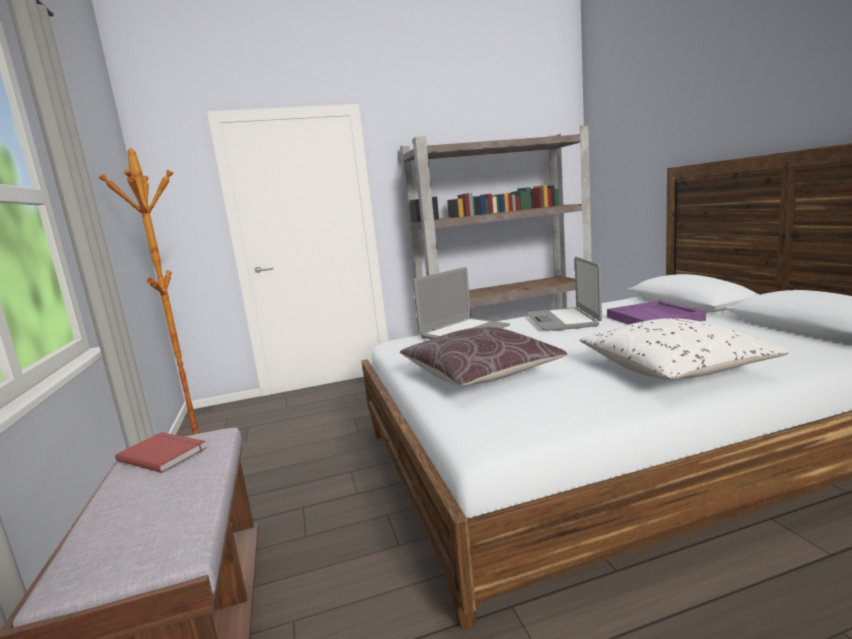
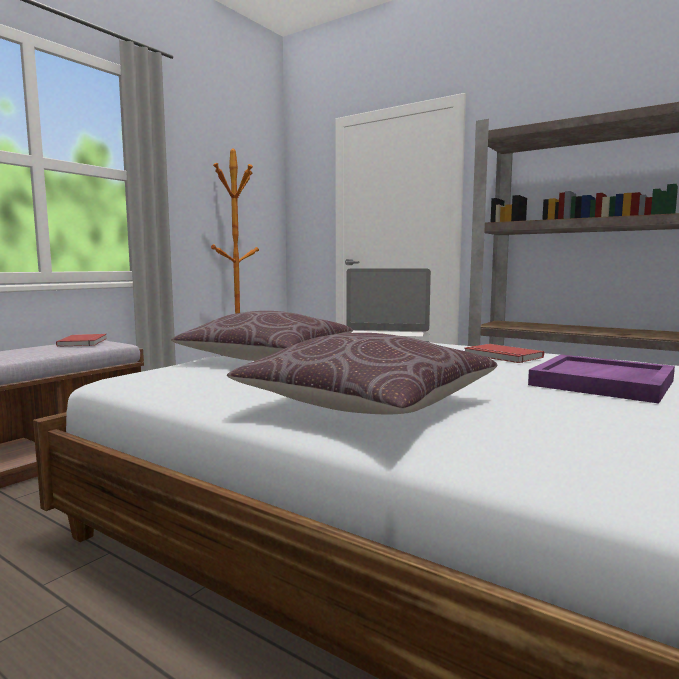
camera: 50 degrees right, 5 degrees down
laptop [527,257,602,331] -> red book [465,344,544,363]
white pillow [579,318,789,380] -> brown pillow [227,333,498,415]

